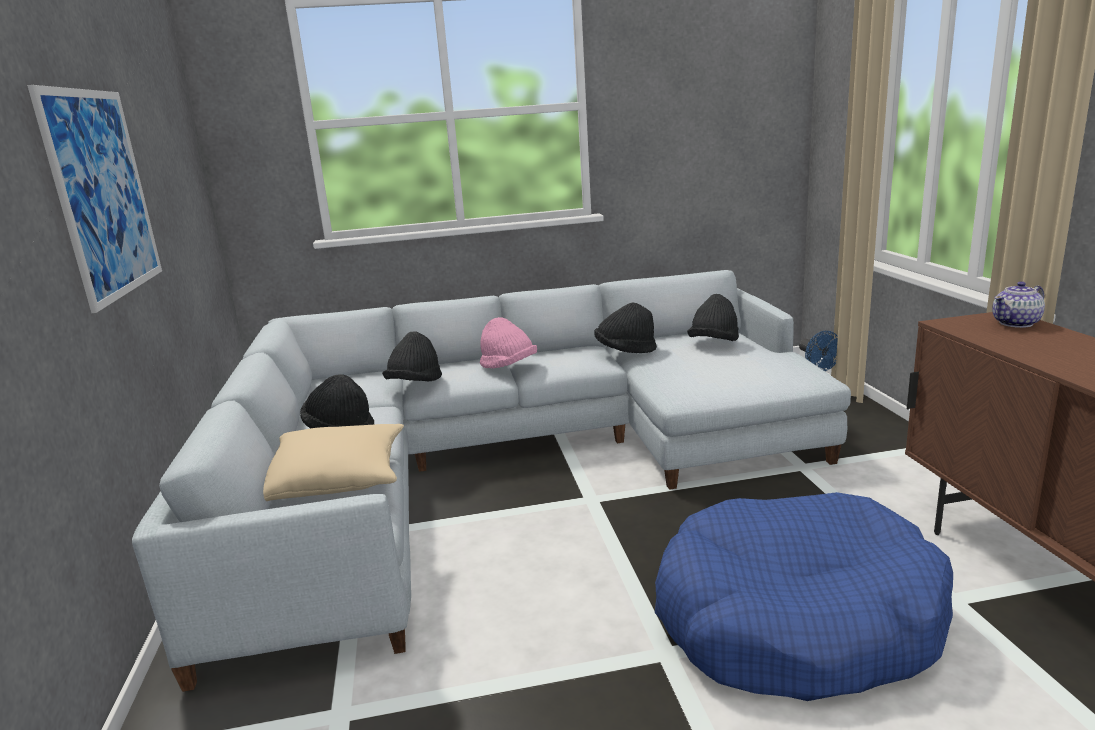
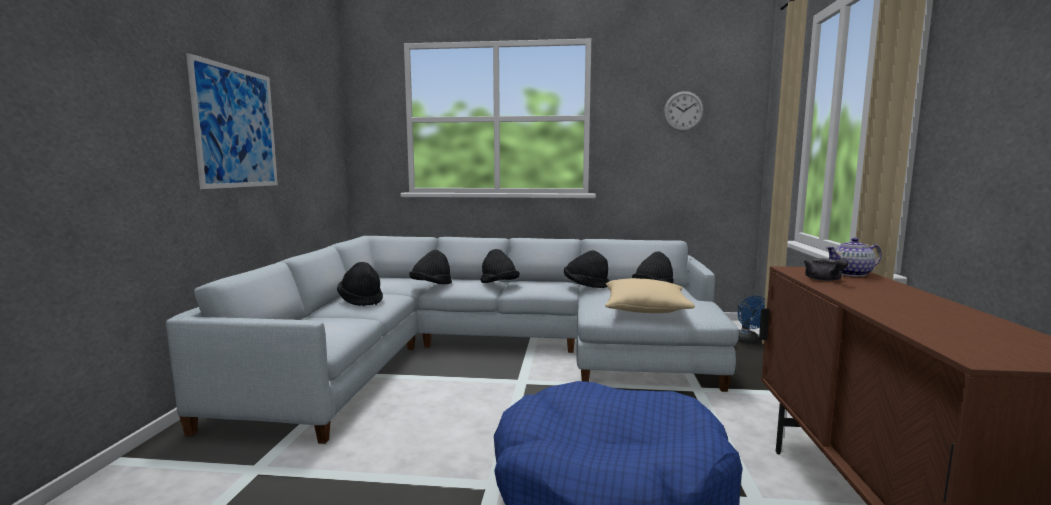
camera: 15 degrees right, 10 degrees down
beige pillow [263,424,404,501] -> beige pillow moved to [605,278,695,313]
pink hat [480,317,537,368] -> black hat [481,249,520,283]
none -> wall clock [664,91,704,131]
none -> grey teapot [804,258,848,281]

